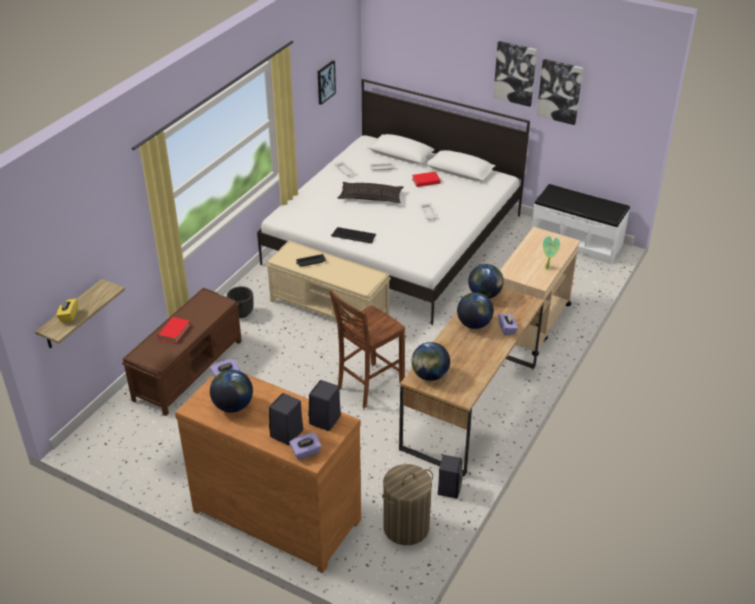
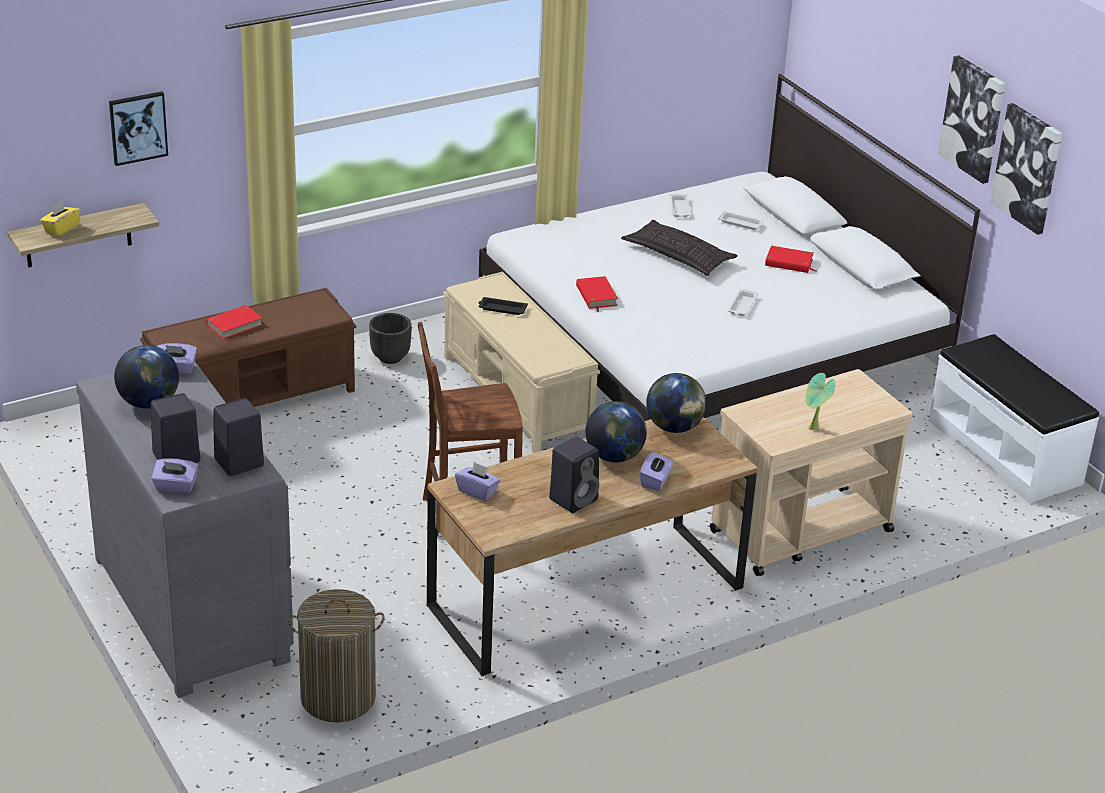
camera: 30 degrees right, 5 degrees down
brown dresser [175,372,361,573] -> grey dresser [76,362,294,698]
picture [318,60,336,105] -> picture moved to [109,92,168,166]
keyboard [331,227,376,243] -> red book [576,276,618,312]
globe [412,342,450,381] -> purple tissue box [455,462,500,501]
black speaker [438,455,463,498] -> black speaker moved to [549,436,599,513]

